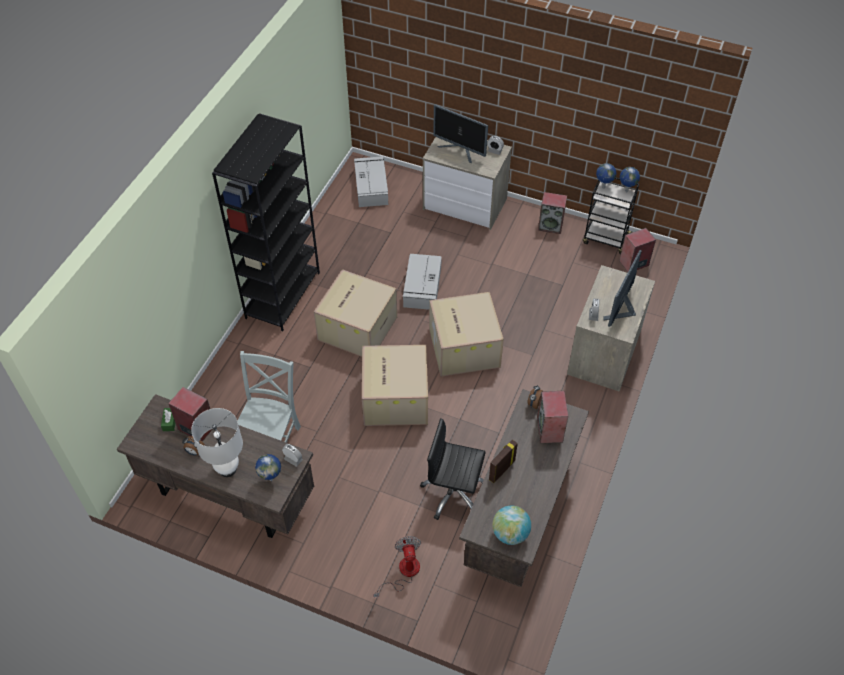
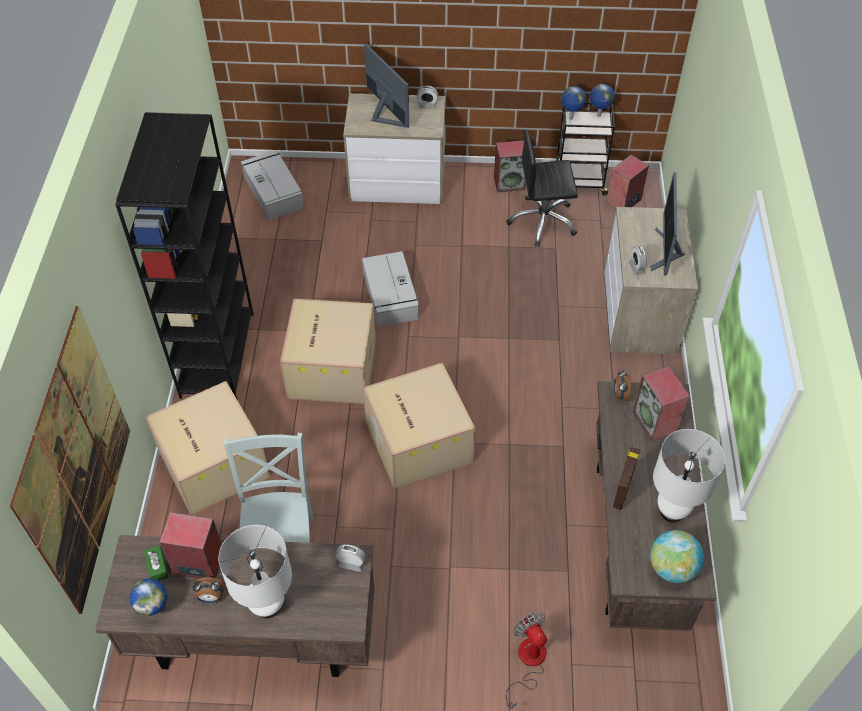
camera: 20 degrees left, 0 degrees up
globe [255,454,281,481] -> globe moved to [129,578,168,616]
black office chair [420,418,486,520] -> black office chair moved to [507,130,578,247]
cardboard box [429,292,504,377] -> cardboard box moved to [145,381,270,515]
monitor [433,104,488,163] -> monitor turned 135 degrees counterclockwise [364,44,409,128]
none -> picture [10,306,130,614]
none -> white table lamp [653,429,725,523]

